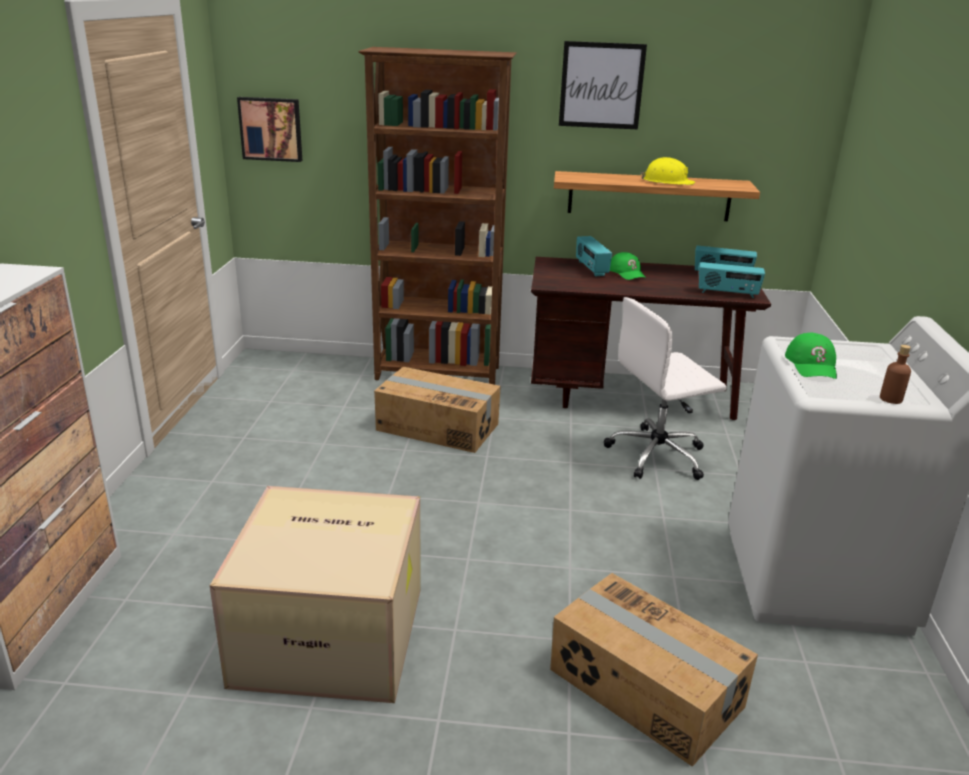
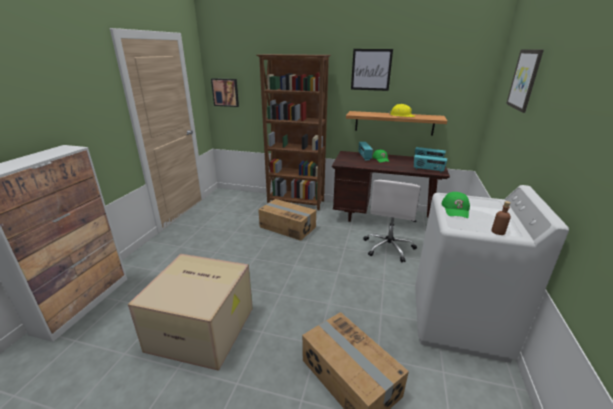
camera: 10 degrees right, 0 degrees up
white office chair [604,297,726,480] -> white office chair turned 60 degrees counterclockwise [363,180,420,262]
none -> picture [506,49,544,113]

